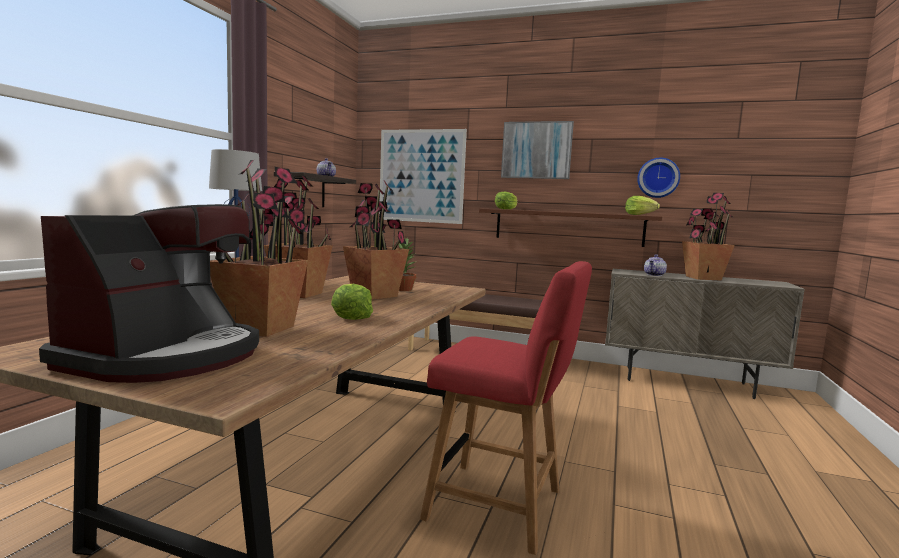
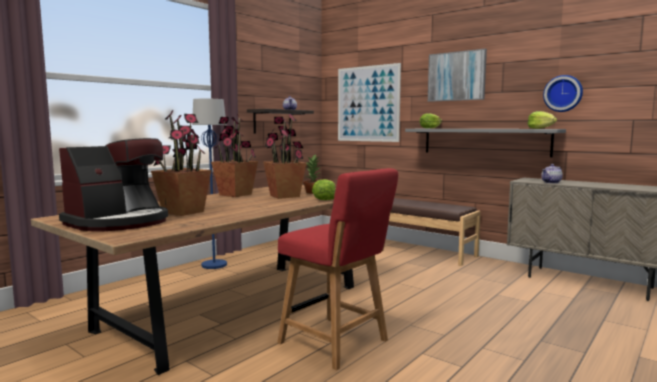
camera: 20 degrees right, 0 degrees up
lettuce [331,284,373,320] -> lettuce moved to [312,179,335,200]
brown shelf [479,208,662,247] -> grey shelf [405,129,566,157]
potted plant [682,193,735,281] -> none

